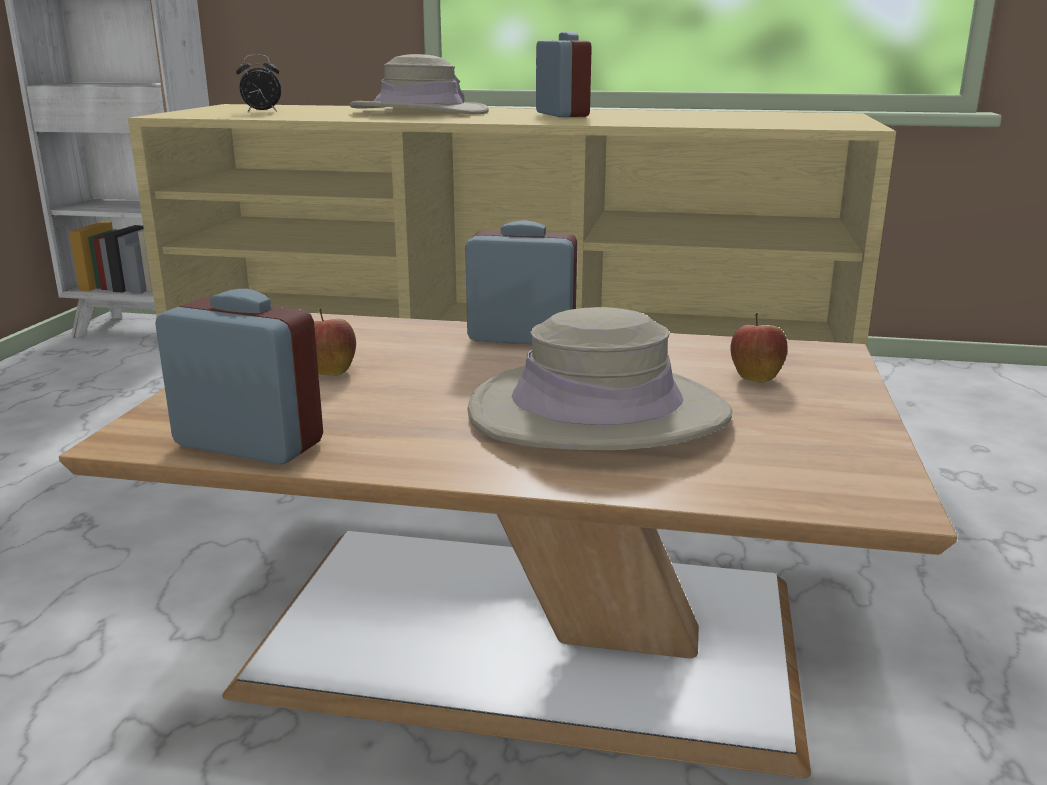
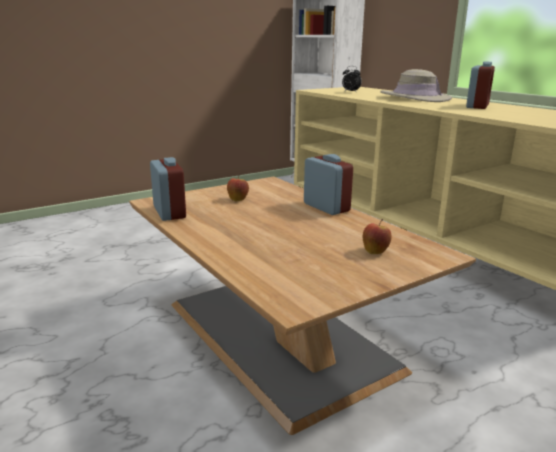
camera: 45 degrees right, 0 degrees up
beige hat [467,307,733,450] -> none

